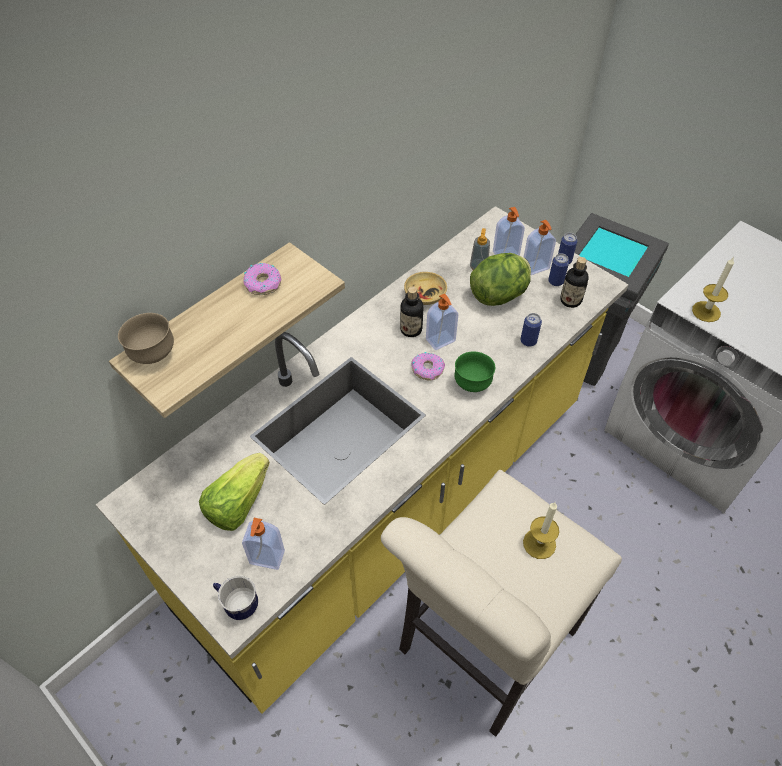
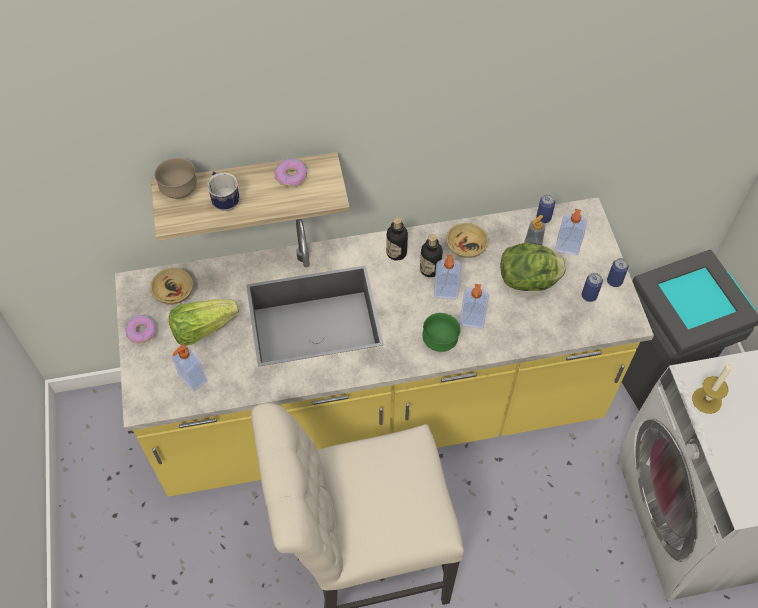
camera: 35 degrees right, 5 degrees up
mug [213,575,258,620] -> mug moved to [207,172,239,211]
donut [411,352,445,381] -> donut moved to [125,315,156,343]
can [520,313,542,347] -> can moved to [536,194,555,223]
candle [523,502,559,559] -> none
soap dispenser [524,220,556,275] -> soap dispenser moved to [459,284,489,329]
bottle [560,257,589,308] -> bottle moved to [386,217,408,261]
none -> beige bowl [150,268,193,305]

